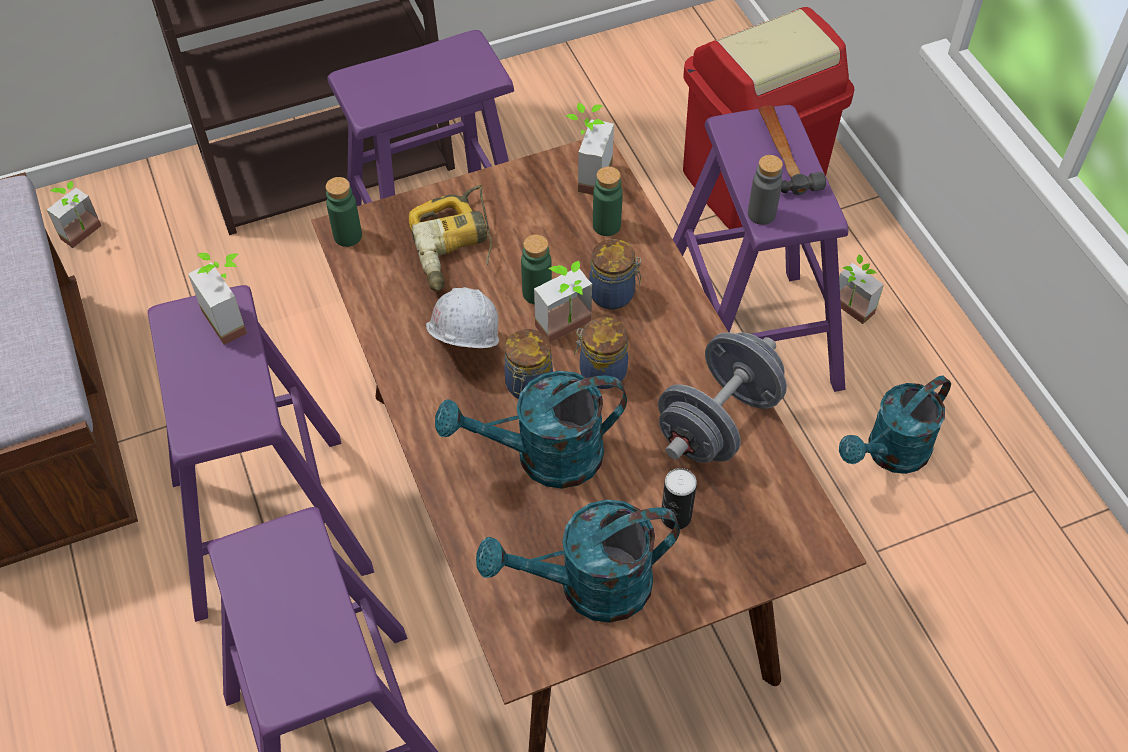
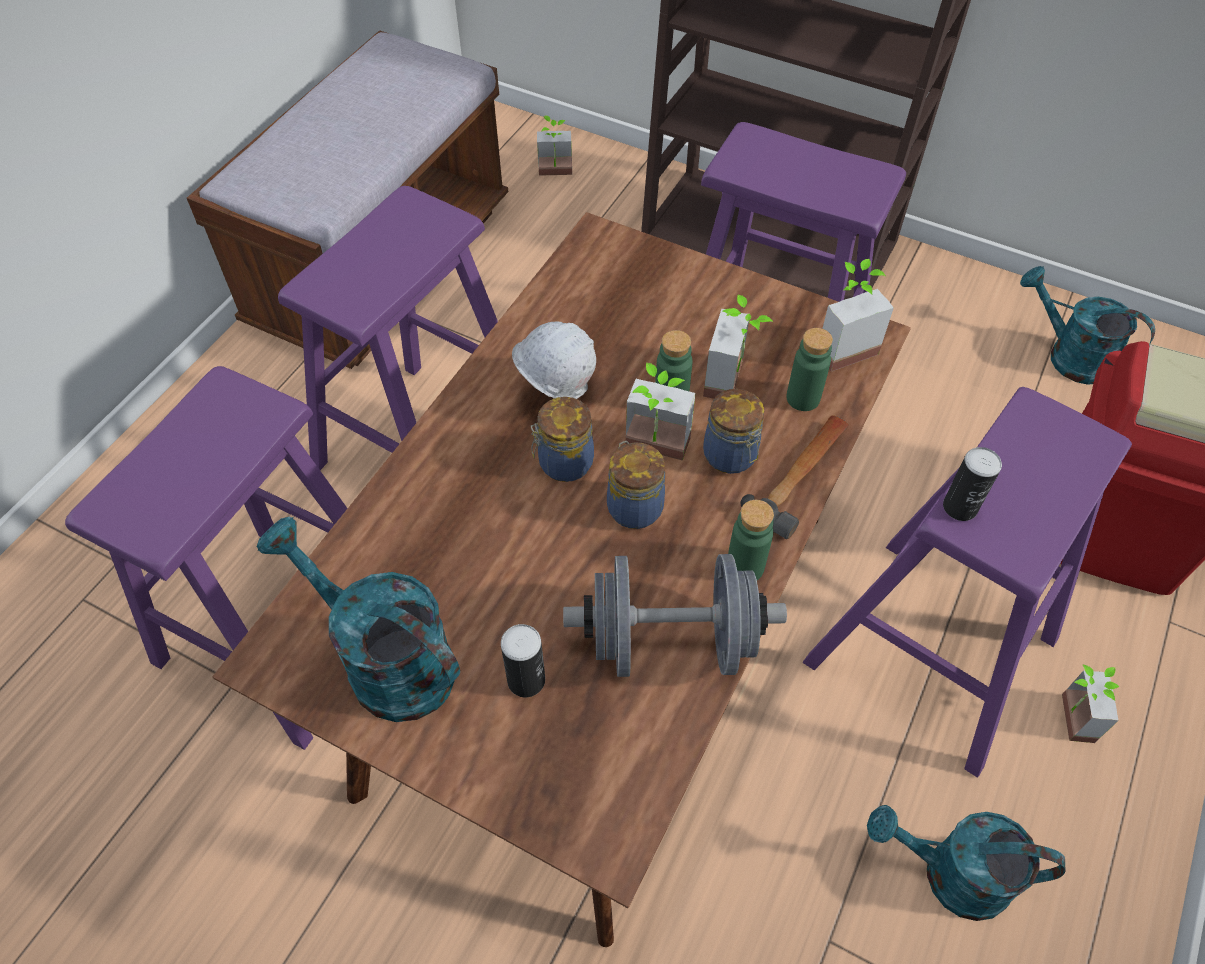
camera: 50 degrees right, 0 degrees up
potted plant [188,253,247,345] -> potted plant moved to [703,295,774,399]
green bottle [326,177,362,247] -> green bottle moved to [728,500,774,580]
power drill [409,185,492,291] -> none
turquoise watering can [435,371,627,489] -> turquoise watering can moved to [1020,266,1155,385]
grey bottle [748,155,783,225] -> can [943,447,1002,521]
hammer [759,105,826,195] -> hammer moved to [741,415,849,539]

